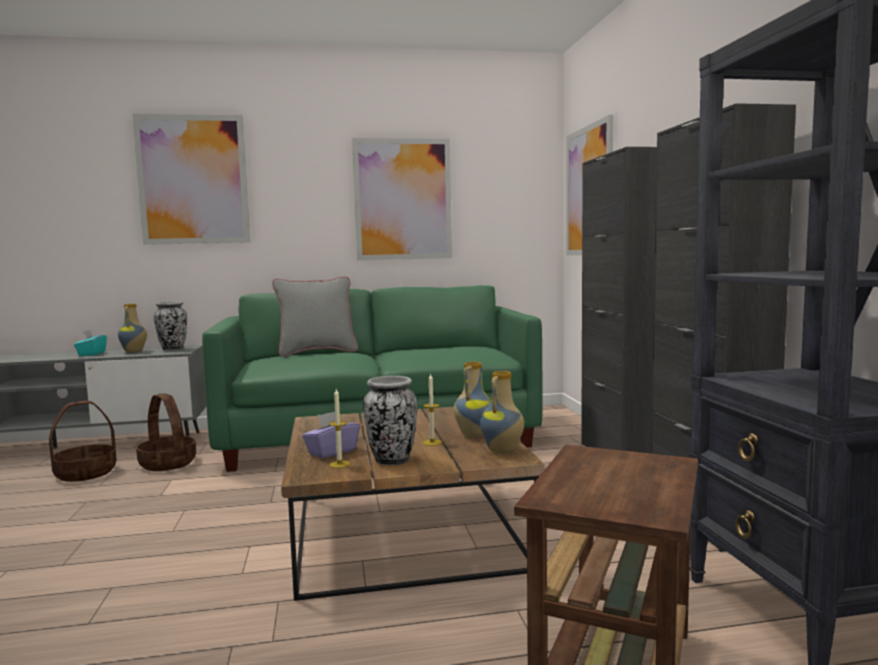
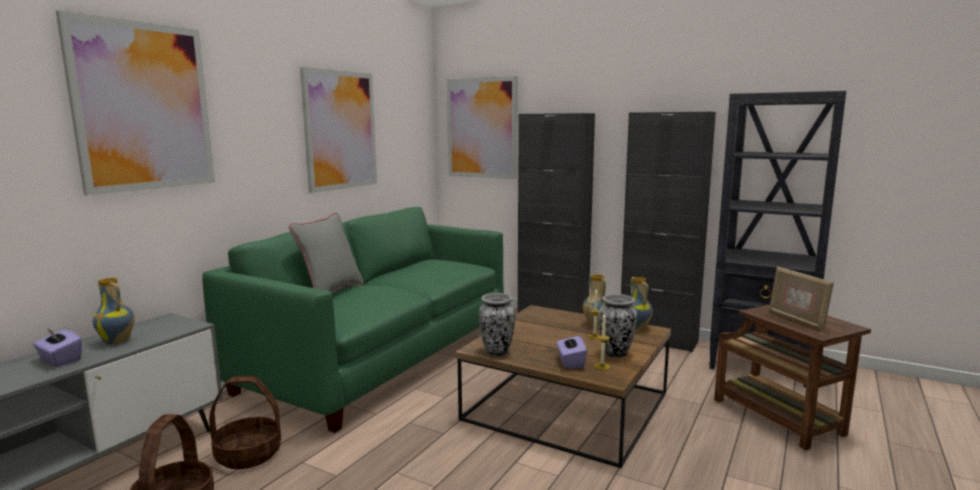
camera: 50 degrees left, 5 degrees up
turquoise tissue box [74,329,107,356] -> purple tissue box [33,327,82,367]
vase [154,301,187,351] -> vase moved to [479,293,516,356]
none -> picture frame [769,266,834,332]

